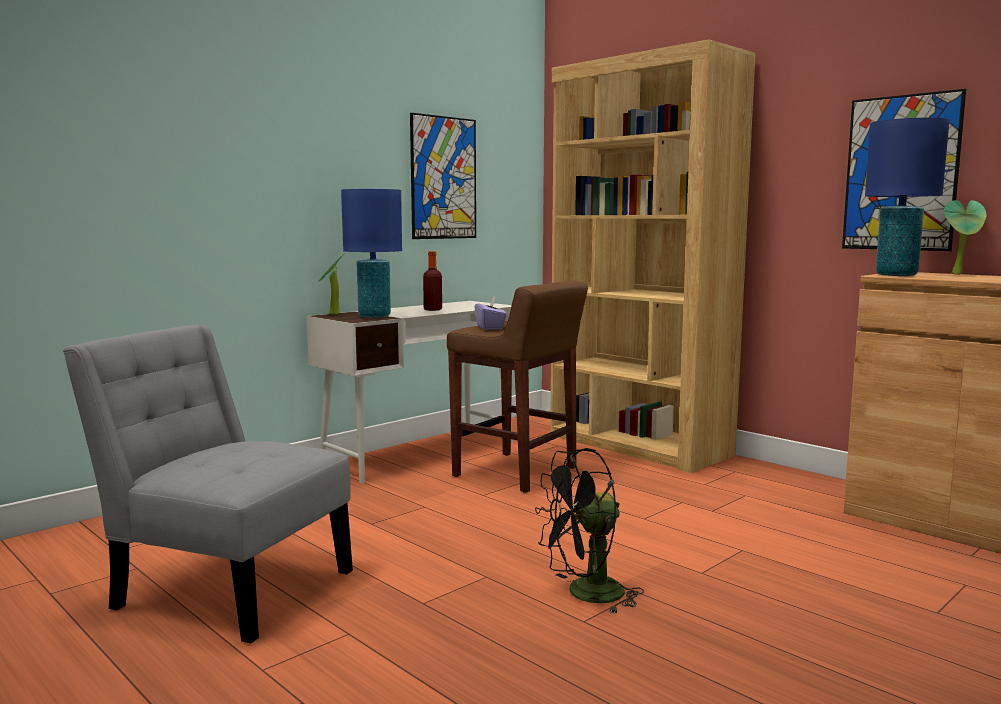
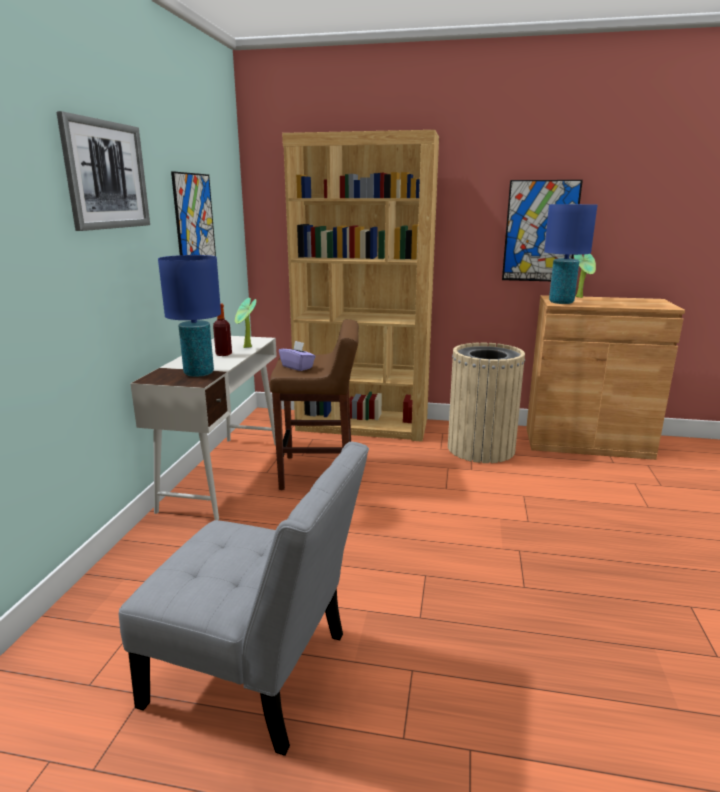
camera: 35 degrees left, 10 degrees up
grey chair [63,324,353,644] -> grey chair turned 150 degrees counterclockwise [119,442,369,756]
potted plant [318,253,344,314] -> potted plant moved to [235,298,257,348]
black fan [535,448,644,614] -> none
none -> picture [56,111,150,231]
none -> beige trash can [448,342,525,463]

